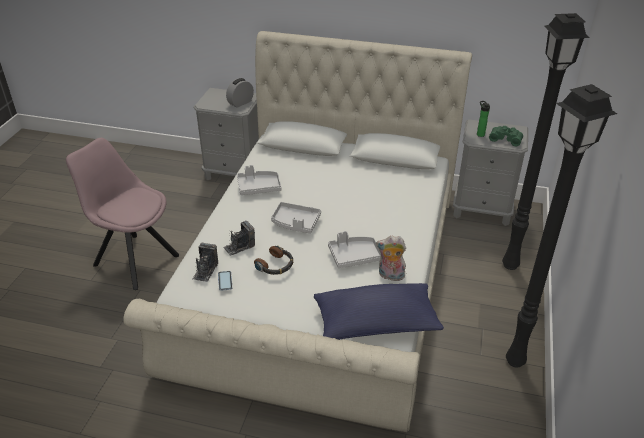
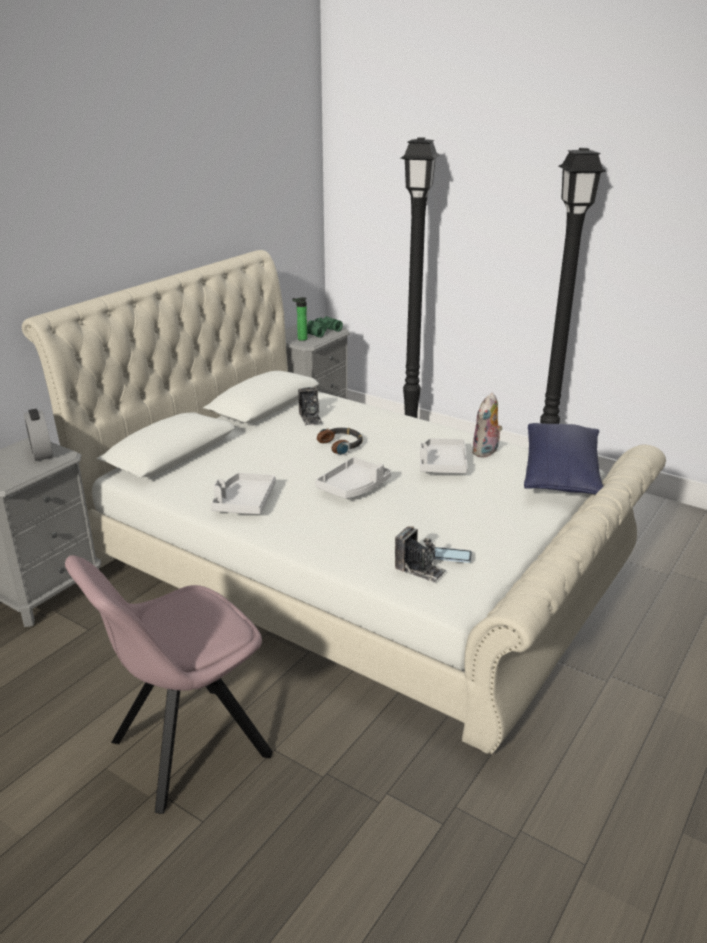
camera: 70 degrees left, 10 degrees down
camera [223,221,255,256] -> camera moved to [298,387,323,426]
headphones [254,245,293,275] -> headphones moved to [317,428,363,455]

